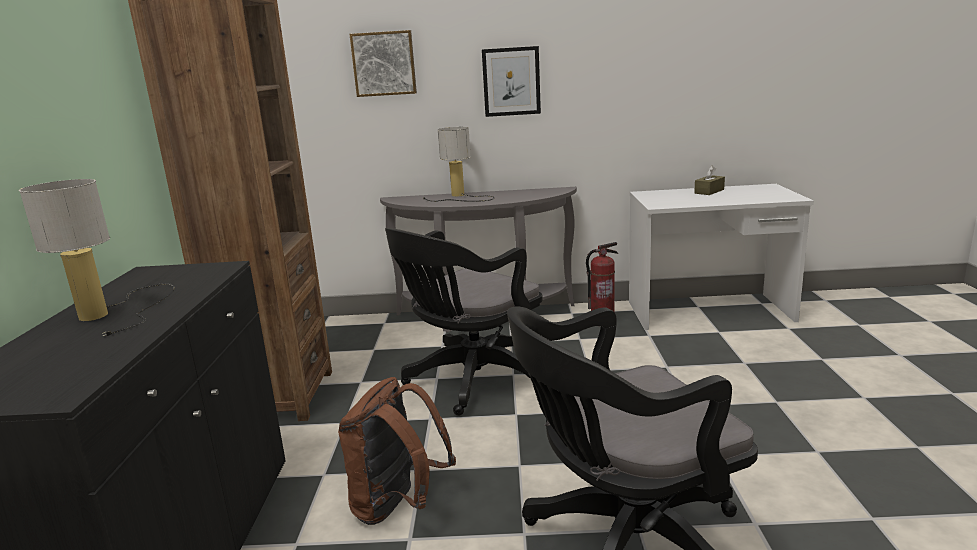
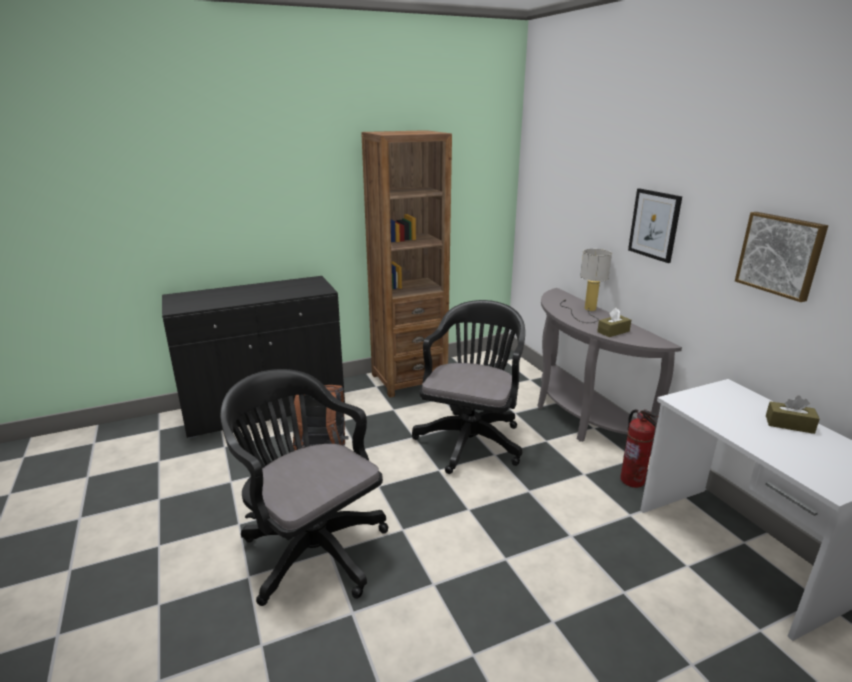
camera: 65 degrees right, 5 degrees up
table lamp [19,179,175,336] -> none
picture [350,30,417,97] -> picture moved to [735,212,828,302]
black office chair [385,228,543,416] -> black office chair turned 90 degrees clockwise [412,300,525,474]
none -> brown tissue box [597,308,631,337]

